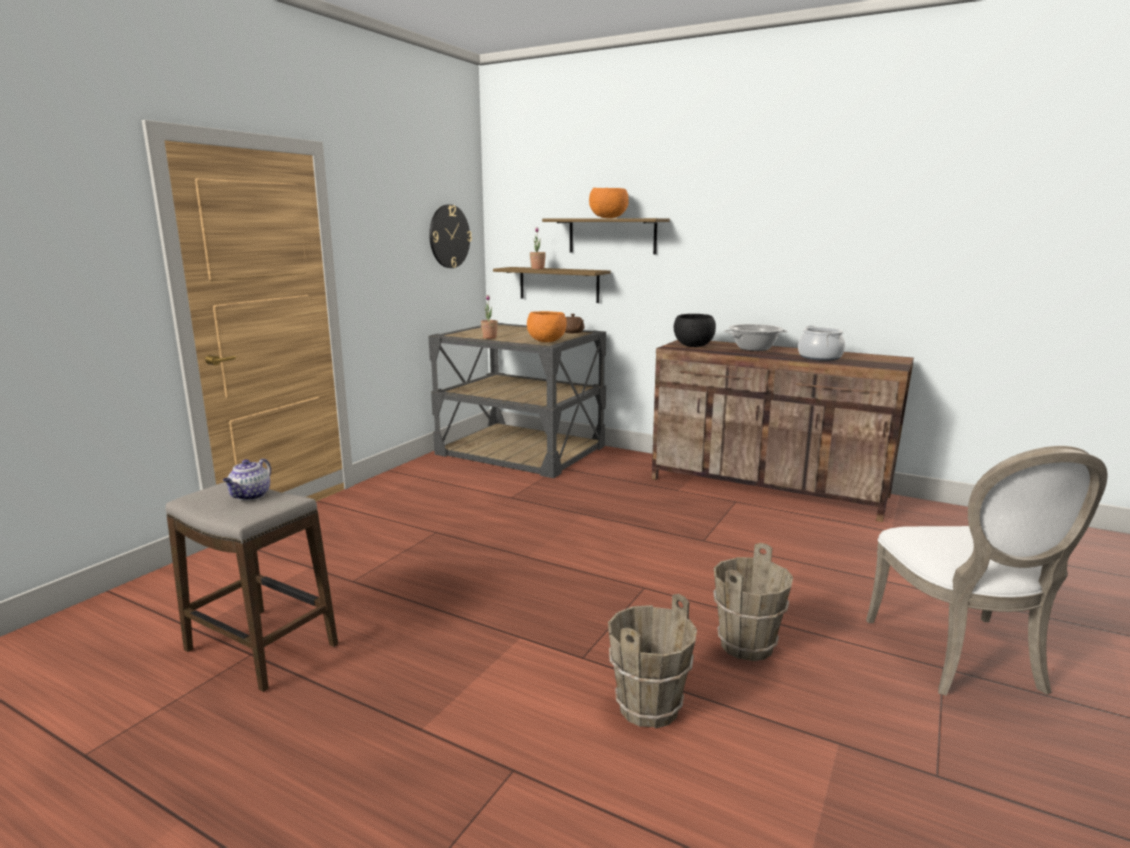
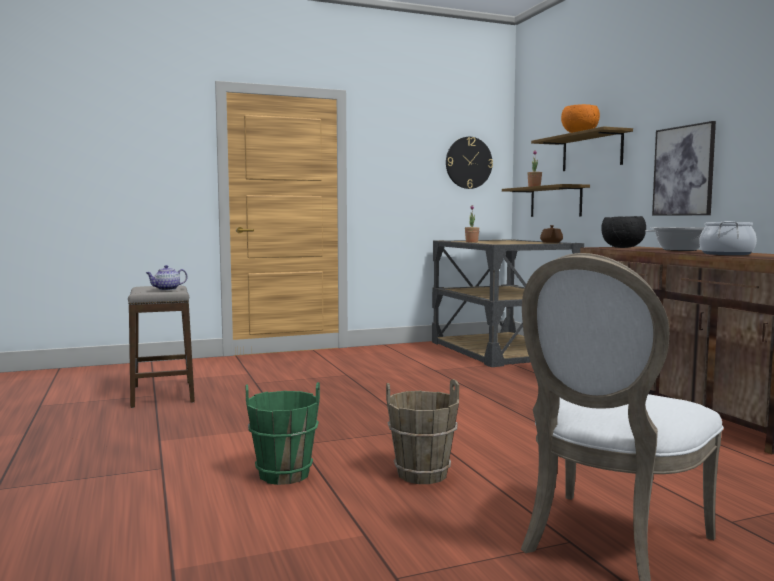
camera: 40 degrees right, 10 degrees down
orange bowl [527,311,567,342] -> none
brown bucket [608,594,697,728] -> green bucket [246,382,320,485]
none -> picture [652,121,716,216]

